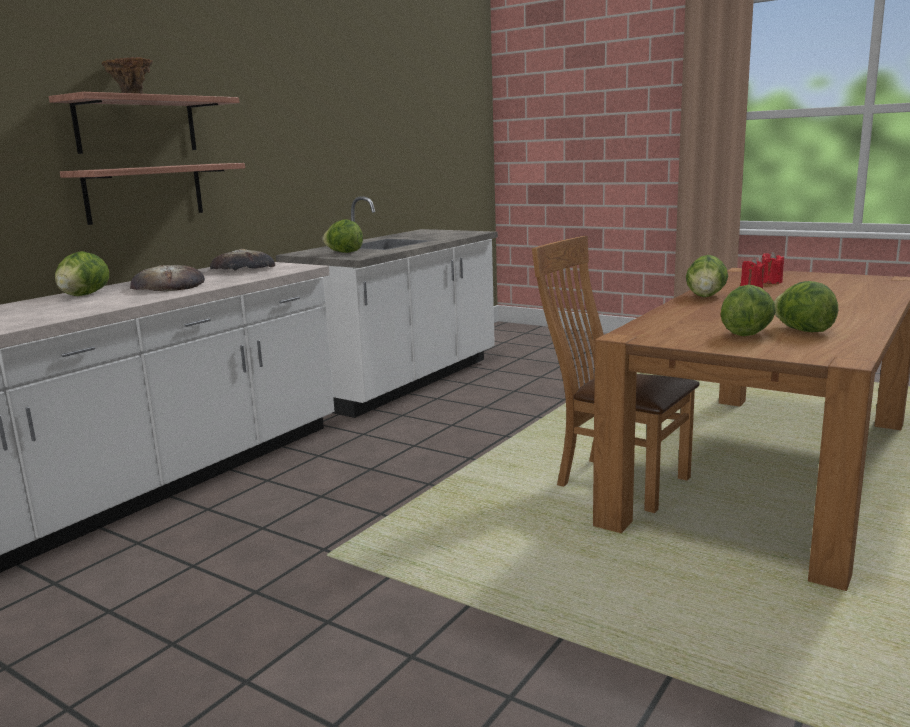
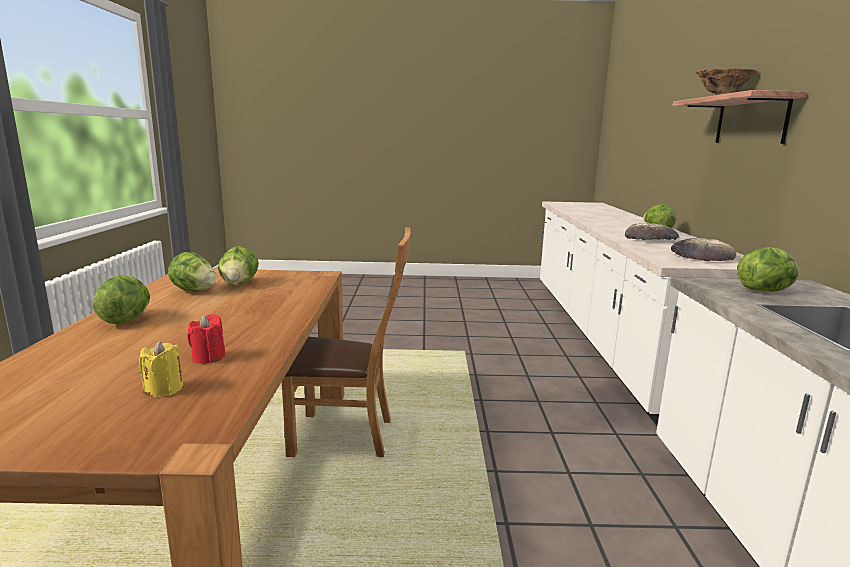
camera: 145 degrees right, 0 degrees up
shelf [60,163,245,225] -> none
lettuce [686,255,728,297] -> lettuce moved to [92,275,150,324]
red candle [762,252,784,284] -> yellow candle [139,341,183,397]

